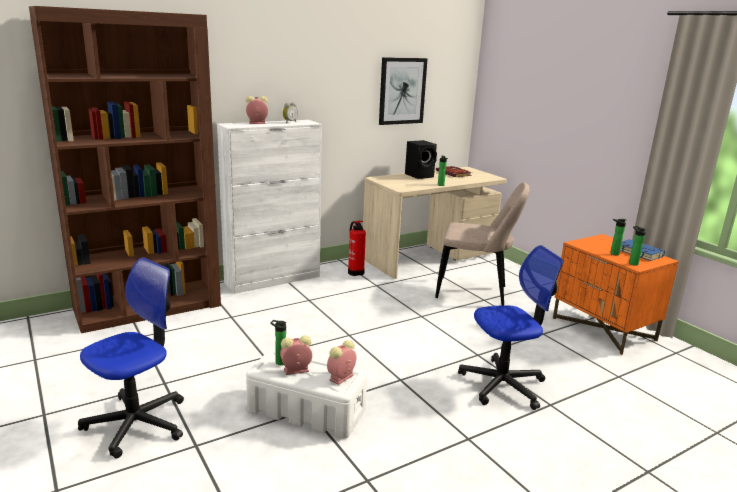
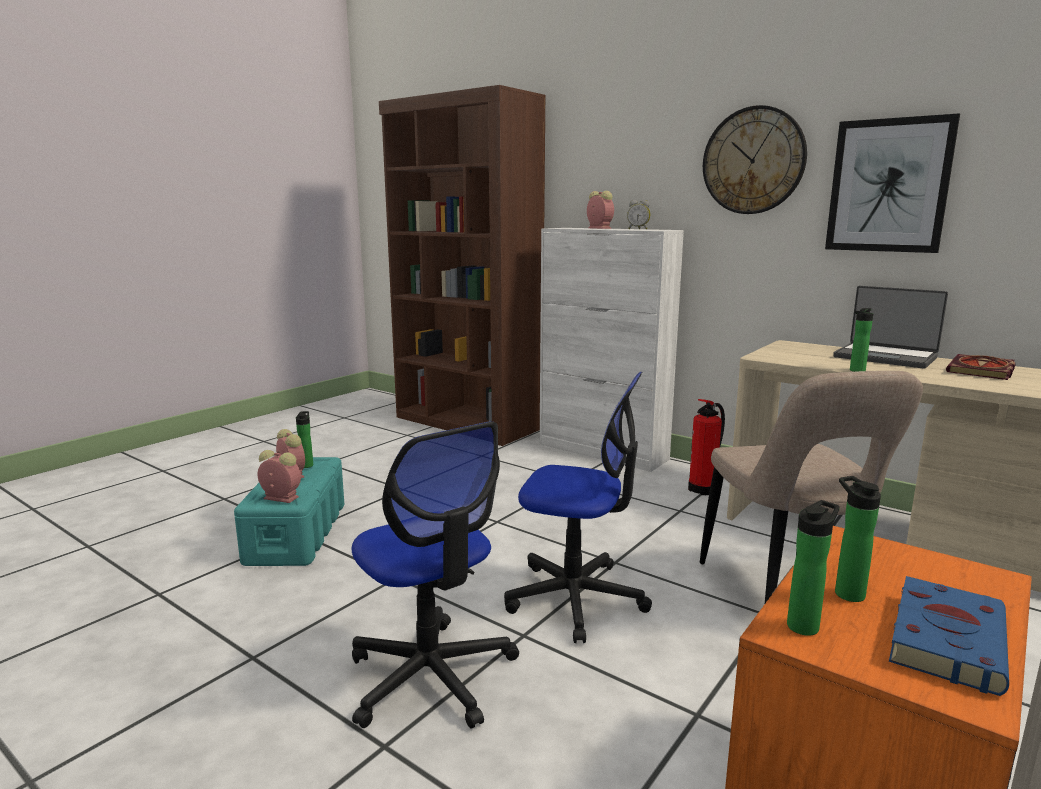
camera: 70 degrees right, 5 degrees down
office chair [78,257,184,458] -> office chair moved to [504,372,652,643]
white storage box [246,349,367,439] -> turquoise storage box [234,457,344,566]
black speaker [405,140,437,179] -> laptop [833,286,948,369]
none -> wall clock [703,105,807,214]

